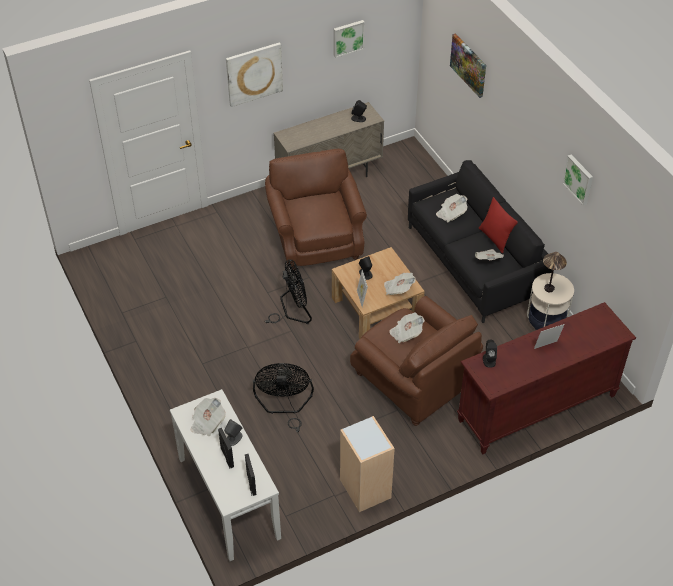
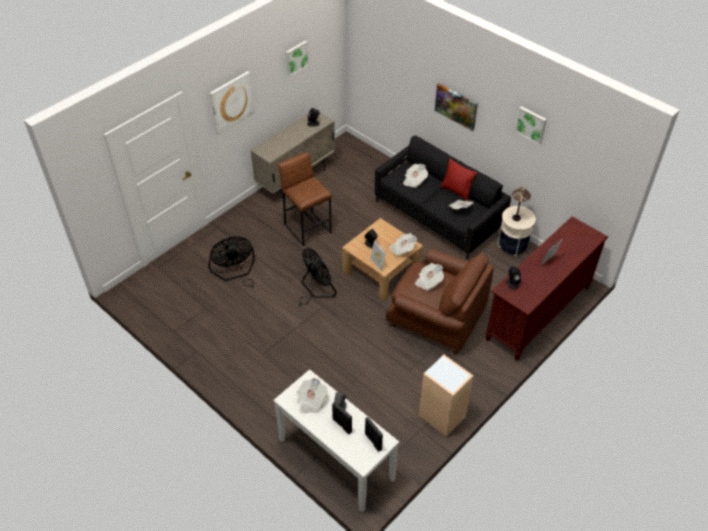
camera: 20 degrees left, 0 degrees up
black fan [253,363,314,432] -> black fan moved to [208,236,254,288]
brown armchair [265,149,367,270] -> brown stool [278,152,332,246]
picture [450,33,486,98] -> picture moved to [435,83,478,131]

